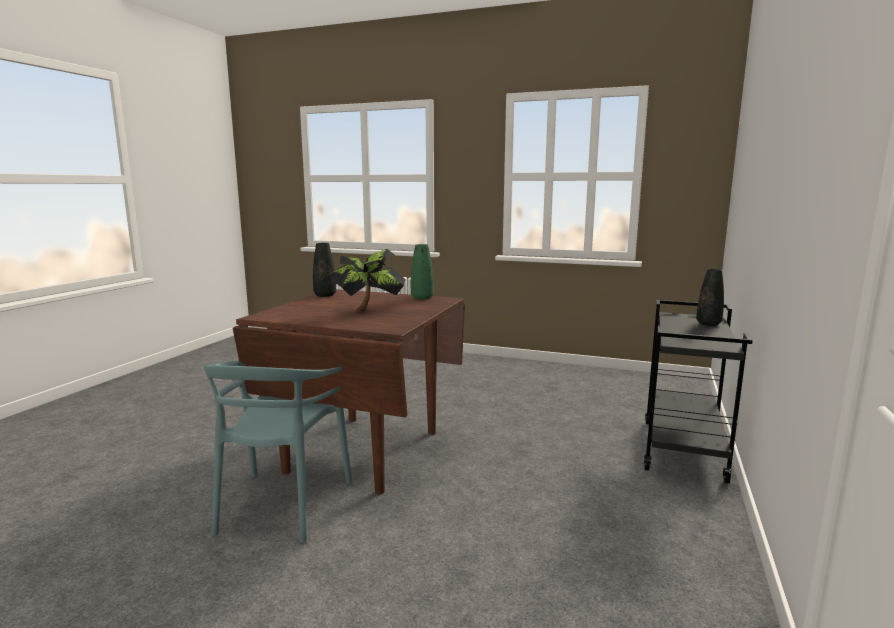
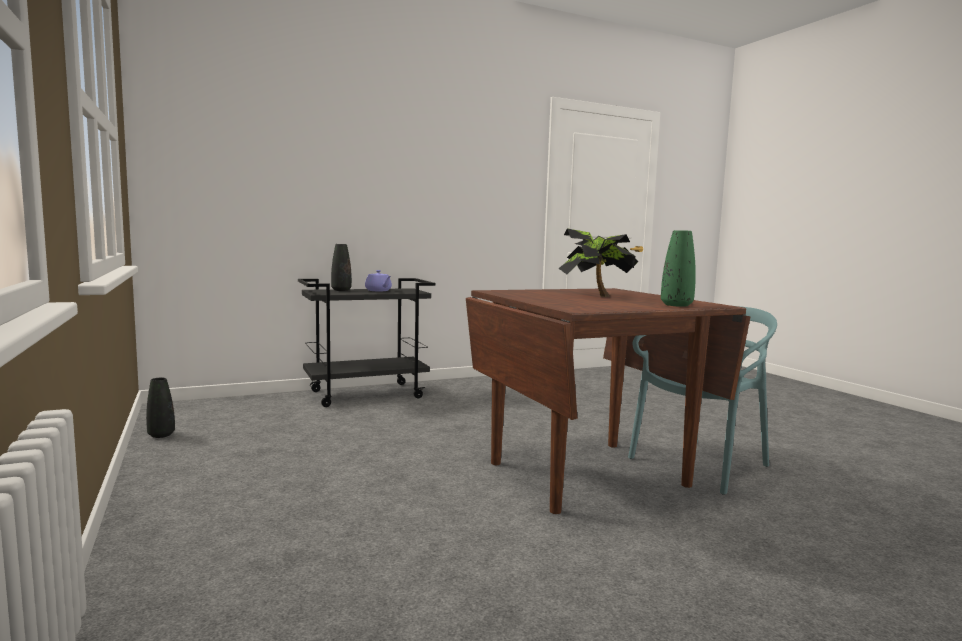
camera: 135 degrees left, 5 degrees down
black vase [313,243,336,297] -> black vase moved to [146,378,175,438]
green vase [411,244,434,300] -> green vase moved to [661,230,696,307]
none -> purple teapot [365,270,392,291]

